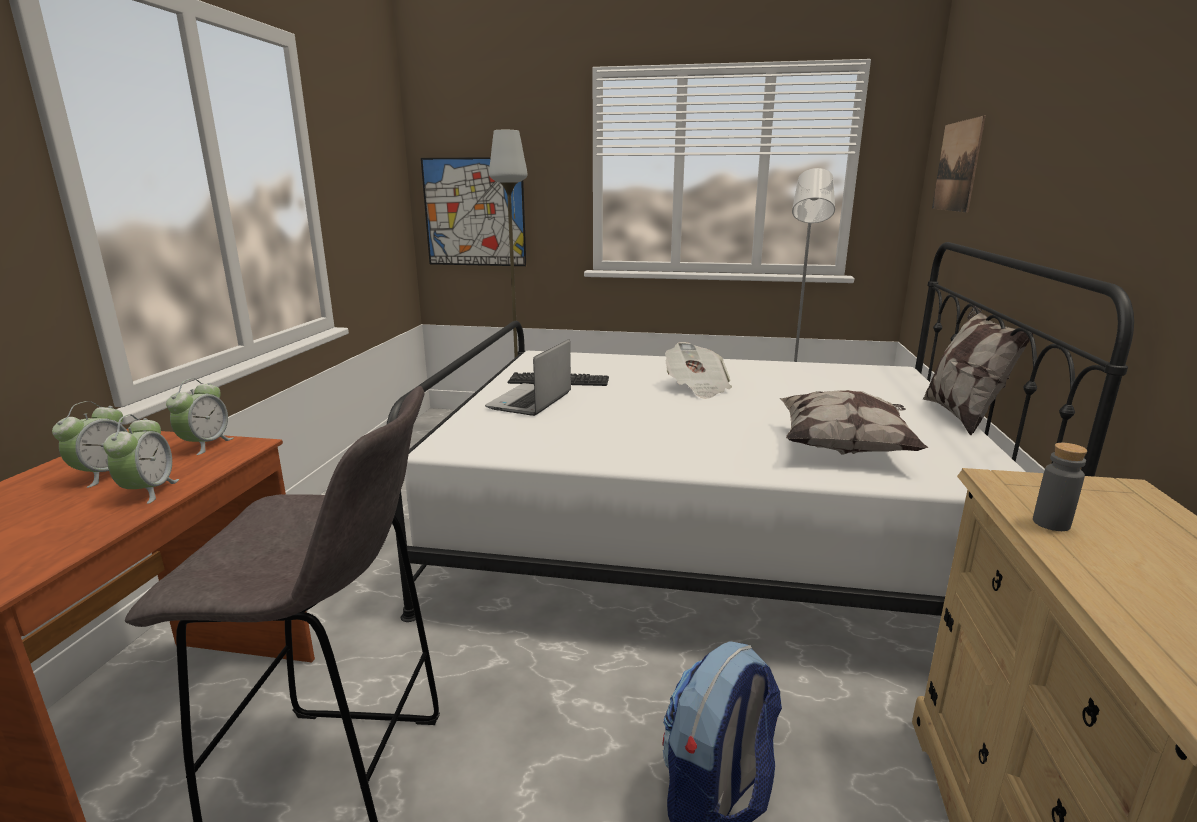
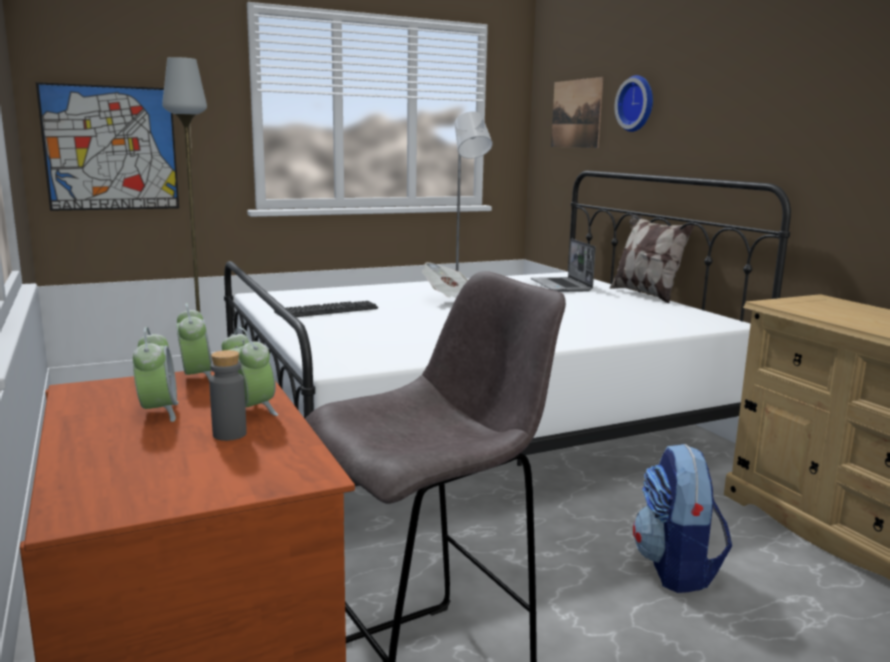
camera: 35 degrees left, 5 degrees down
laptop [485,339,571,416] -> laptop moved to [531,238,596,292]
pillow [780,390,929,454] -> none
grey bottle [1033,443,1087,531] -> grey bottle moved to [209,350,247,441]
none -> wall clock [614,75,653,132]

